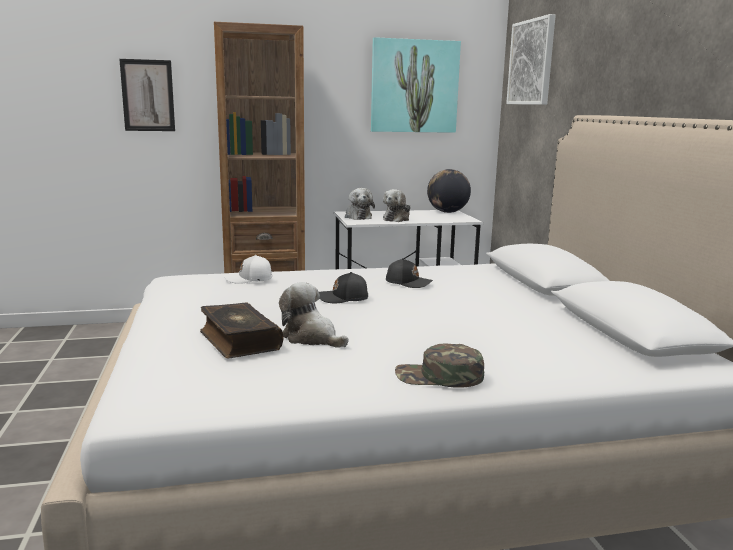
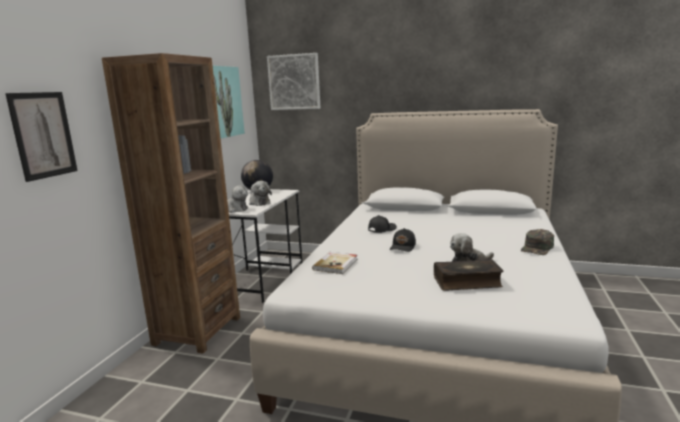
camera: 60 degrees left, 0 degrees up
white cap [224,255,272,284] -> book [312,252,357,274]

